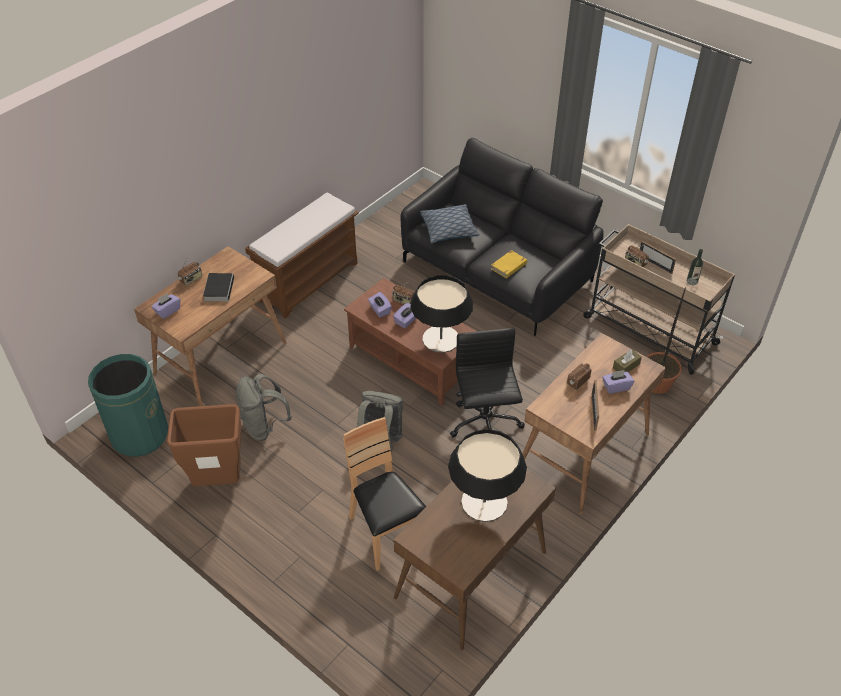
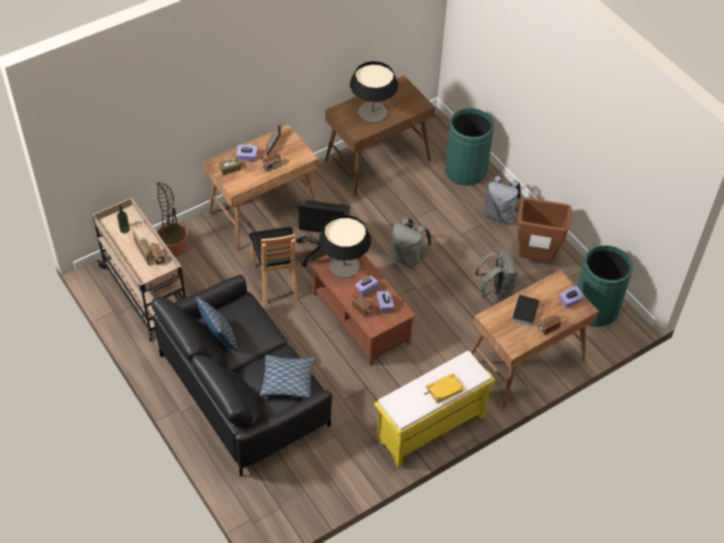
camera: 165 degrees left, 5 degrees up
brown bench [245,192,359,318] -> yellow bench [374,351,495,467]
brown chair [343,417,426,571] -> brown chair moved to [249,227,299,304]
yellow book [491,250,527,279] -> yellow book moved to [424,373,464,404]
none -> pillow [196,297,238,351]
none -> green trash can [445,108,494,186]
none -> grey backpack [484,176,521,224]

